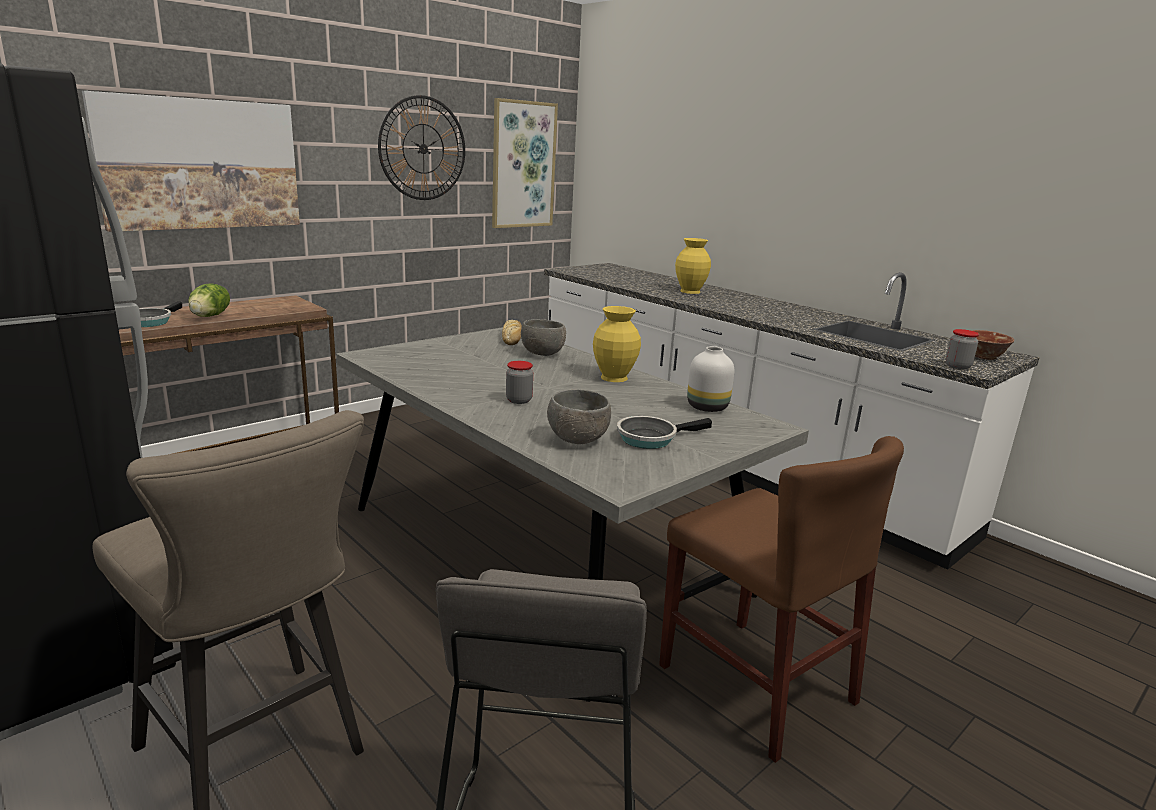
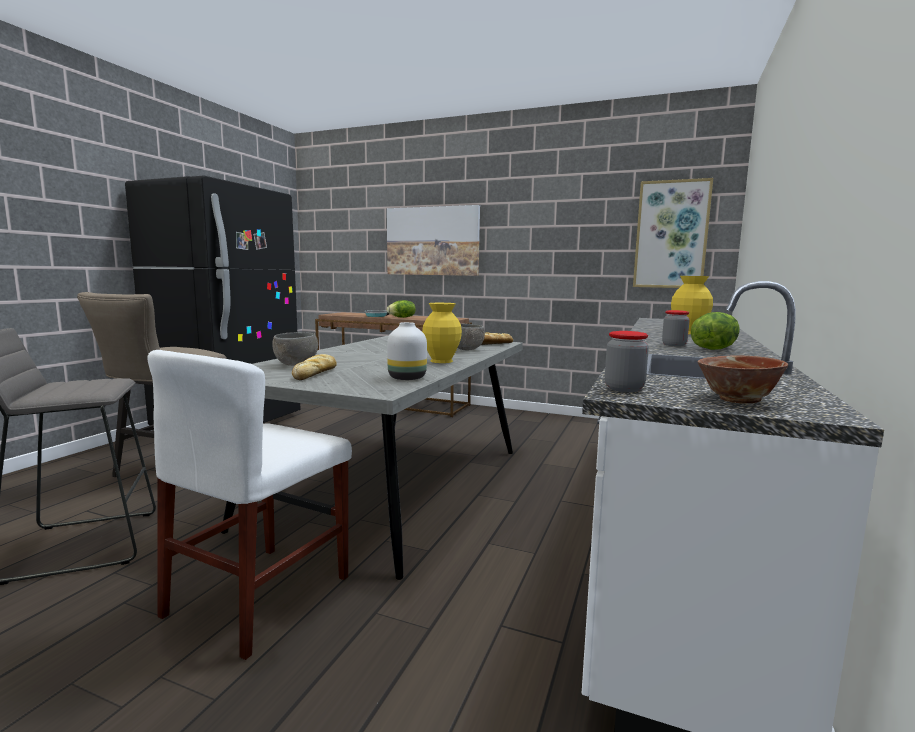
camera: 65 degrees right, 10 degrees down
wall clock [378,95,465,200] -> none
jar [506,361,533,404] -> jar moved to [662,310,690,346]
frying pan [617,416,712,449] -> bread [292,354,337,380]
brown chair [659,436,904,763] -> white chair [147,350,352,660]
none -> lettuce [691,312,740,350]

